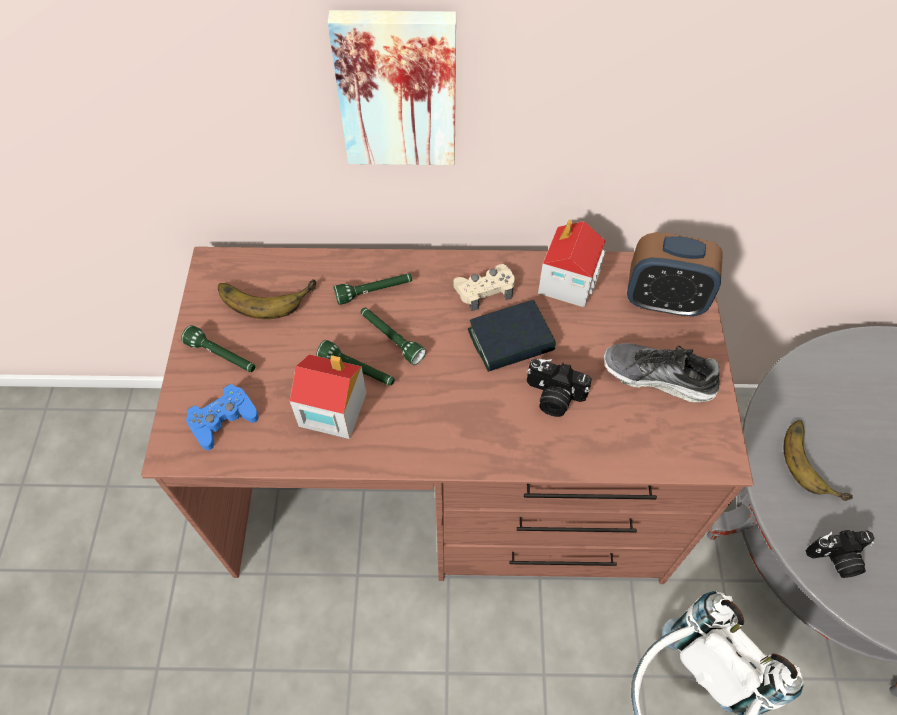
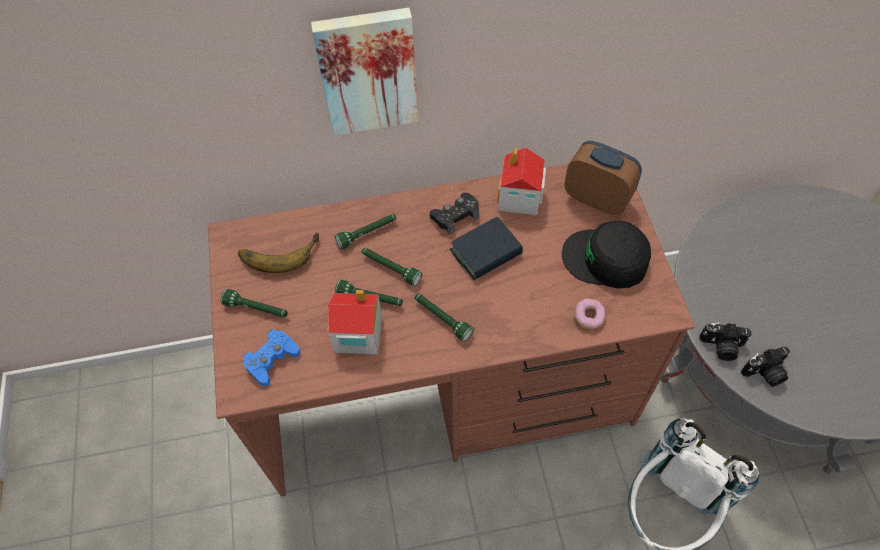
camera: 10 degrees left, 0 degrees up
beige game controller [454,264,515,311] -> black game controller [430,192,479,235]
camera [527,359,592,417] -> camera moved to [699,322,751,361]
shoe [604,343,720,402] -> black cap [562,221,651,289]
alarm clock [627,232,723,317] -> alarm clock turned 150 degrees counterclockwise [565,141,642,215]
banana [784,420,853,501] -> none
none -> green flashlight [415,293,474,342]
none -> donut [574,298,605,329]

